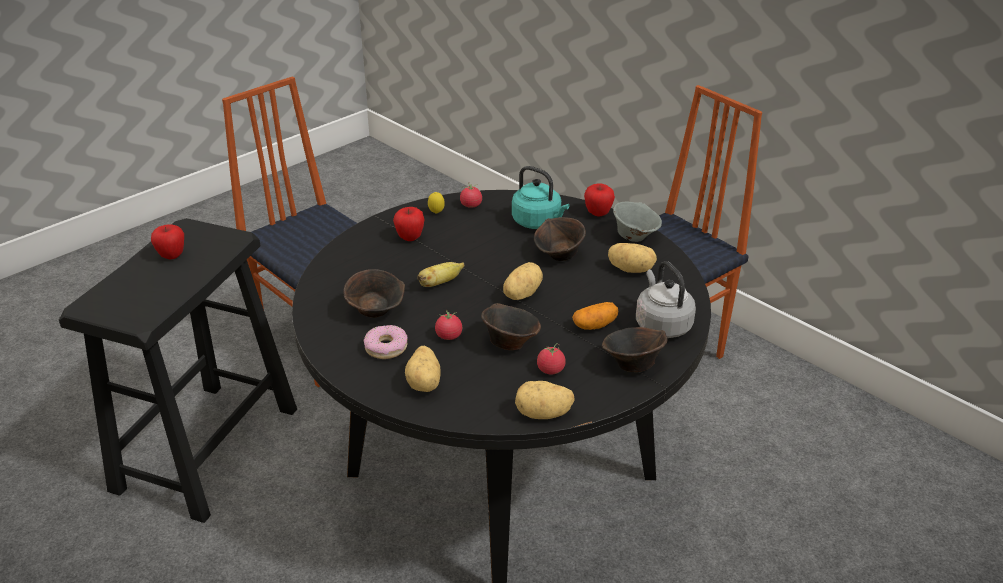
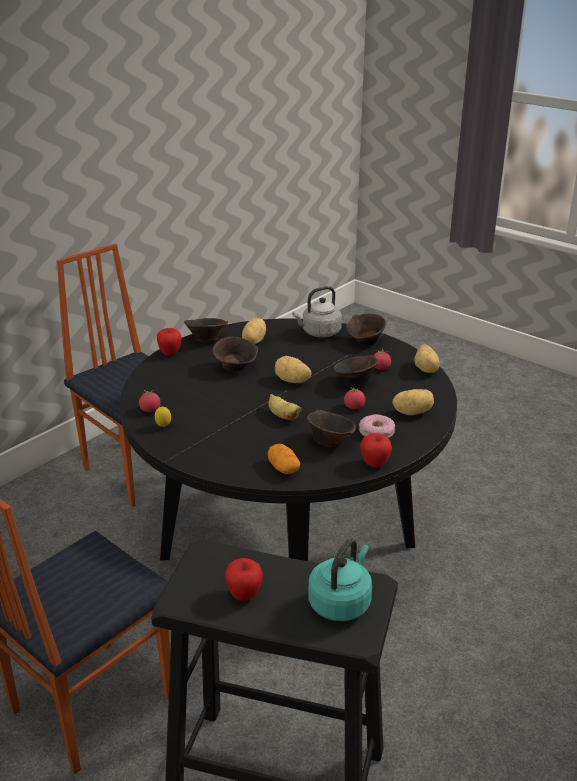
camera: 95 degrees left, 5 degrees down
apple [393,207,425,241] -> apple moved to [360,433,392,468]
turquoise kettle [512,166,569,229] -> turquoise kettle moved to [308,538,372,621]
potato [572,302,618,330] -> potato moved to [267,444,300,474]
grey bowl [613,201,662,242] -> brown bowl [184,318,228,342]

